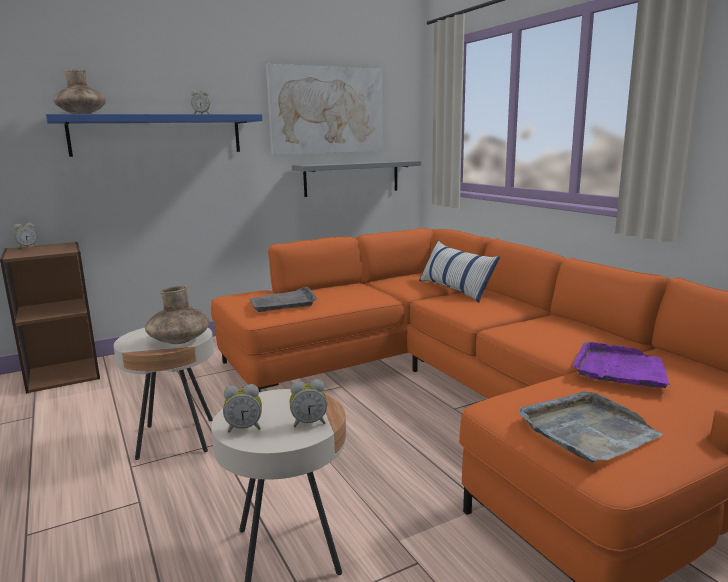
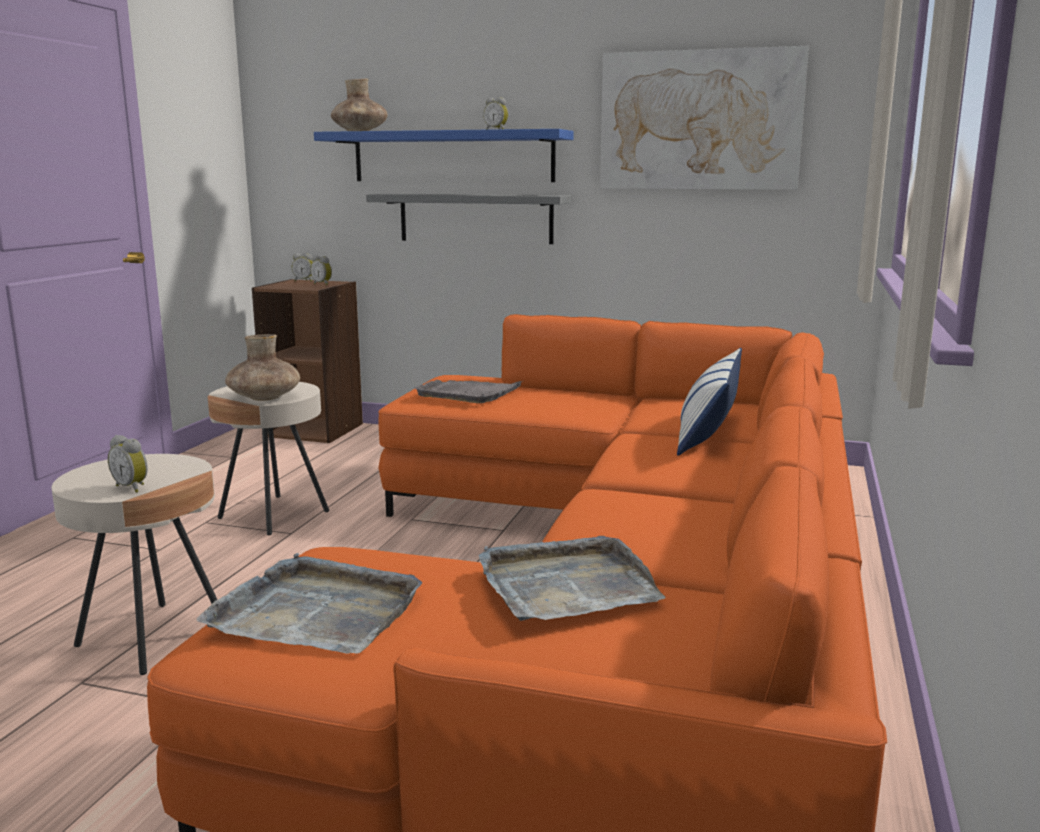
camera: 45 degrees right, 0 degrees up
alarm clock [223,384,262,432] -> alarm clock moved to [311,255,332,285]
grey shelf [292,160,421,197] -> grey shelf moved to [366,194,571,244]
purple tray [572,342,671,388] -> grey tray [478,536,666,621]

